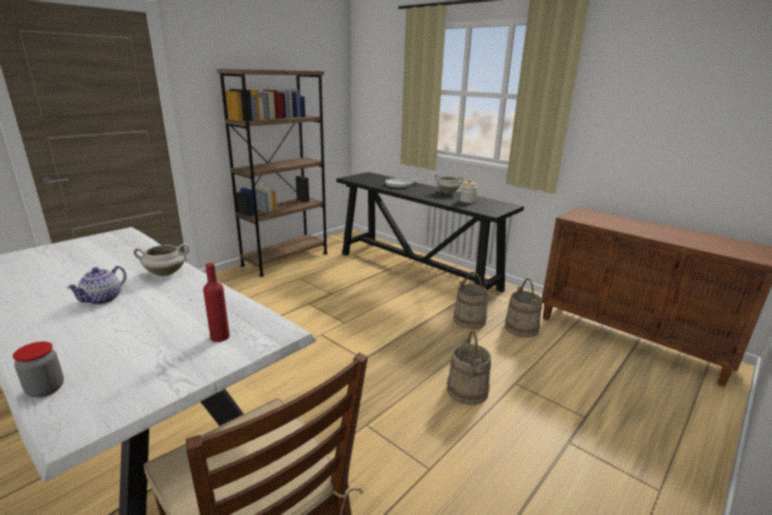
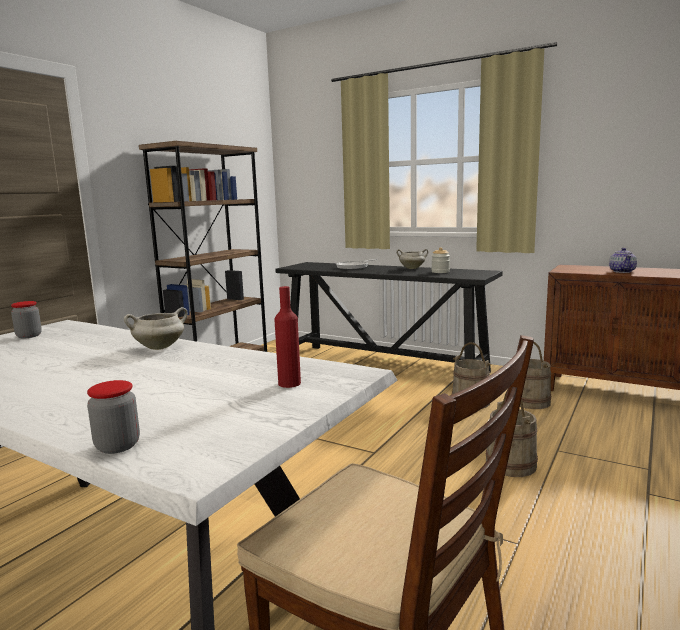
camera: 10 degrees left, 10 degrees down
teapot [67,266,127,305] -> teapot moved to [609,248,637,273]
none -> jar [11,301,42,339]

